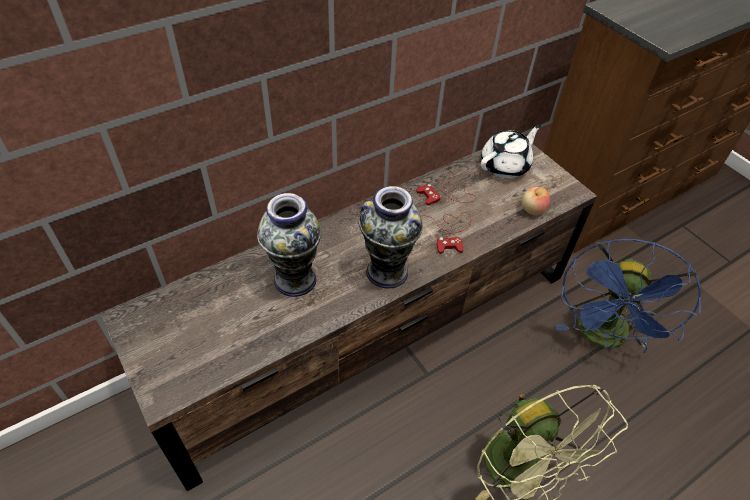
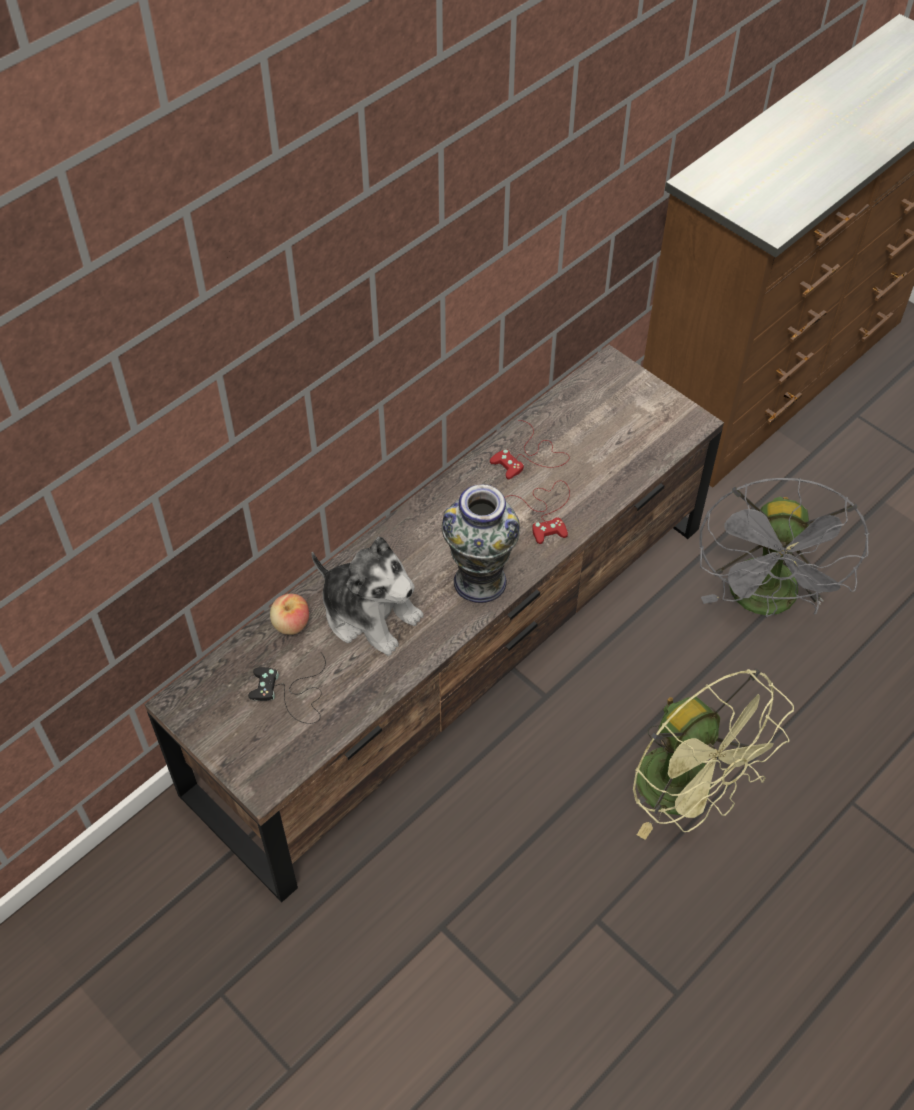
camera: 10 degrees left, 5 degrees up
vase [257,193,321,297] -> plush toy [311,537,424,656]
white teapot [481,125,541,178] -> none
apple [522,187,550,216] -> apple moved to [270,594,309,635]
blue fan [555,239,701,353] -> grey fan [699,478,869,617]
none -> black game controller [248,653,326,724]

